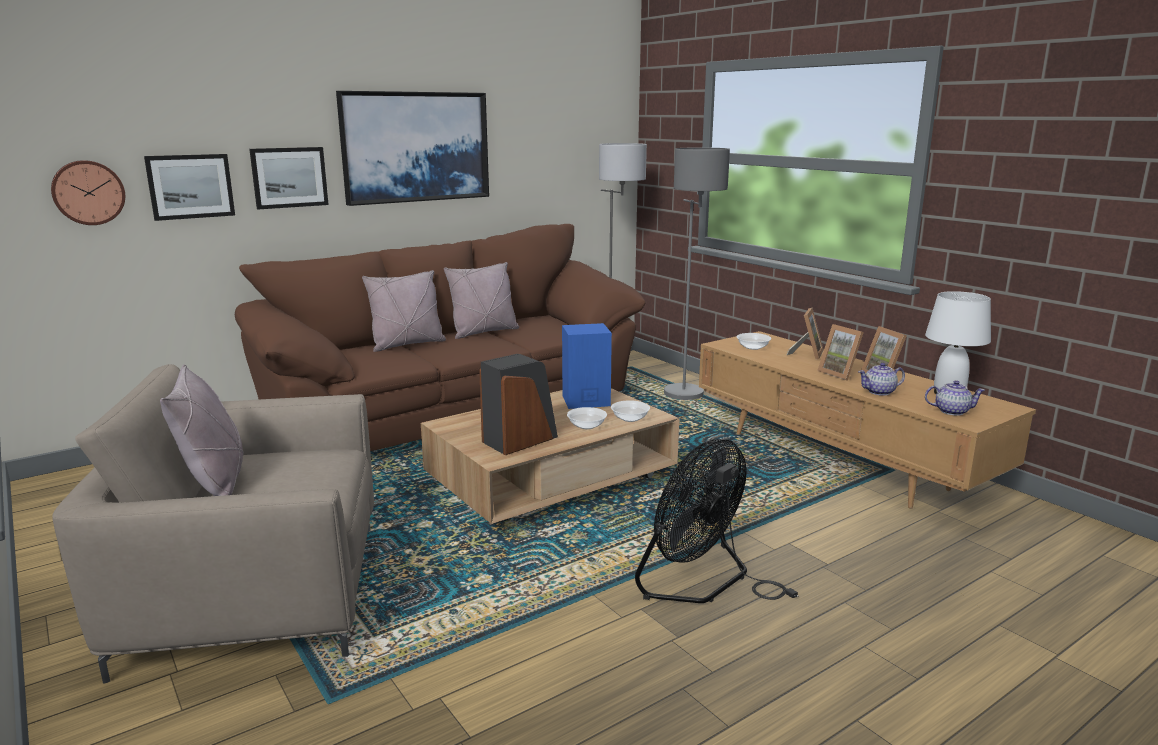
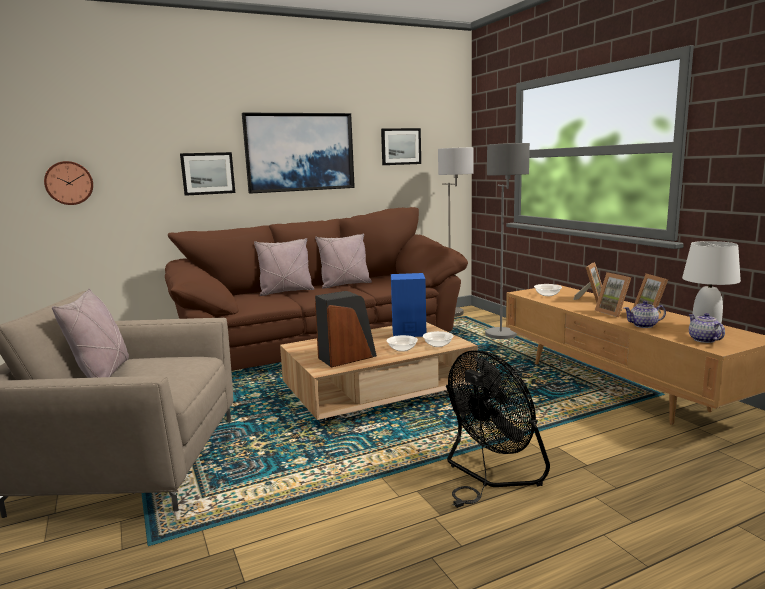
camera: 10 degrees right, 5 degrees down
picture [144,154,235,221] -> picture moved to [381,128,421,165]
black fan [635,439,798,603] -> black fan turned 90 degrees clockwise [446,350,550,508]
teapot [925,380,985,416] -> teapot turned 120 degrees counterclockwise [689,313,725,343]

